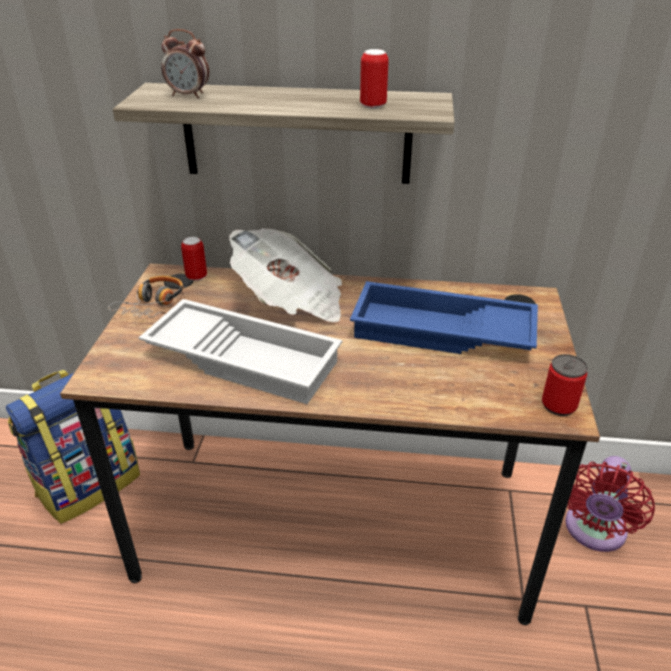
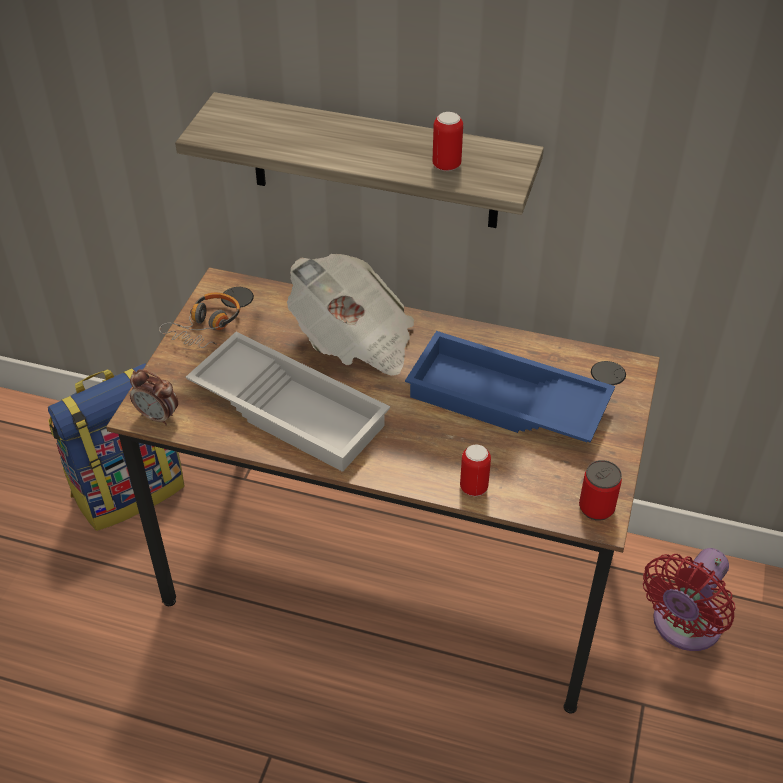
camera: 10 degrees right, 10 degrees up
alarm clock [161,29,209,98] -> alarm clock moved to [130,369,178,426]
can [181,237,207,281] -> can moved to [460,444,491,496]

